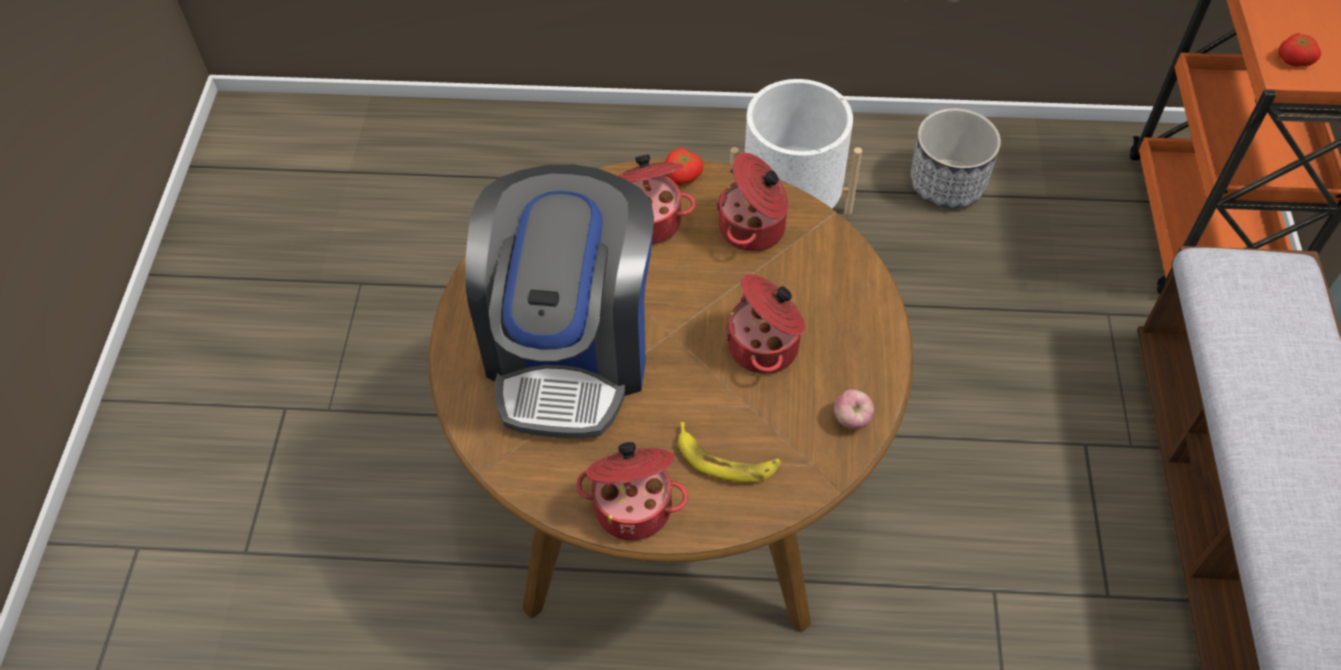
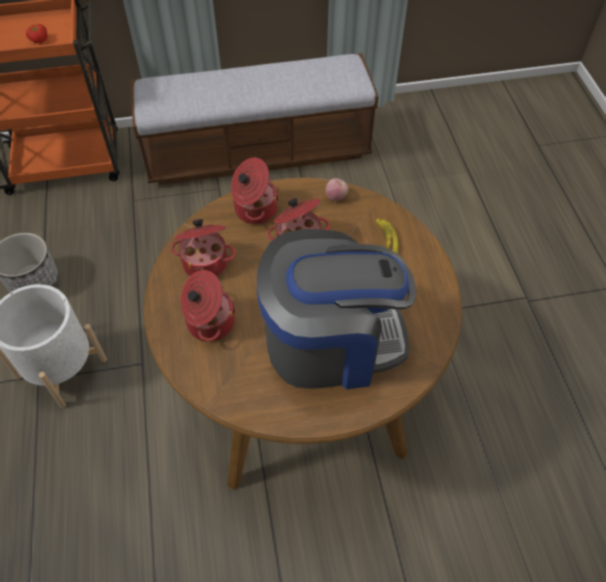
camera: 105 degrees left, 0 degrees up
cooking pot [576,442,688,541] -> cooking pot moved to [231,157,279,224]
tomato [666,148,703,185] -> none

